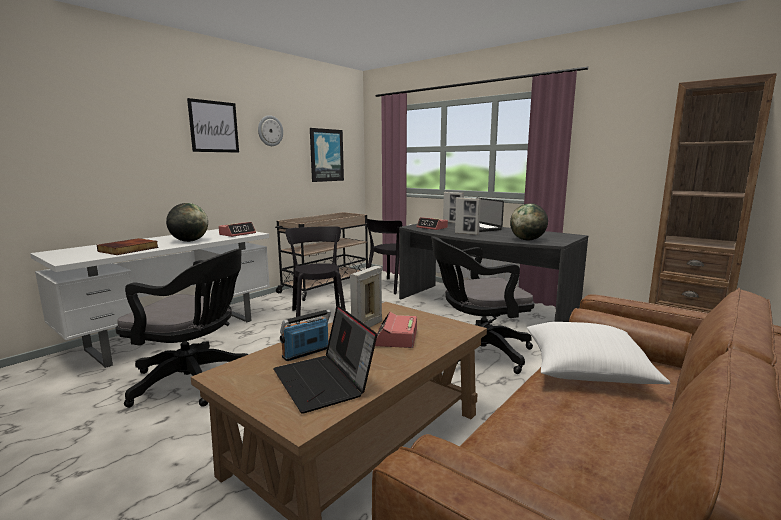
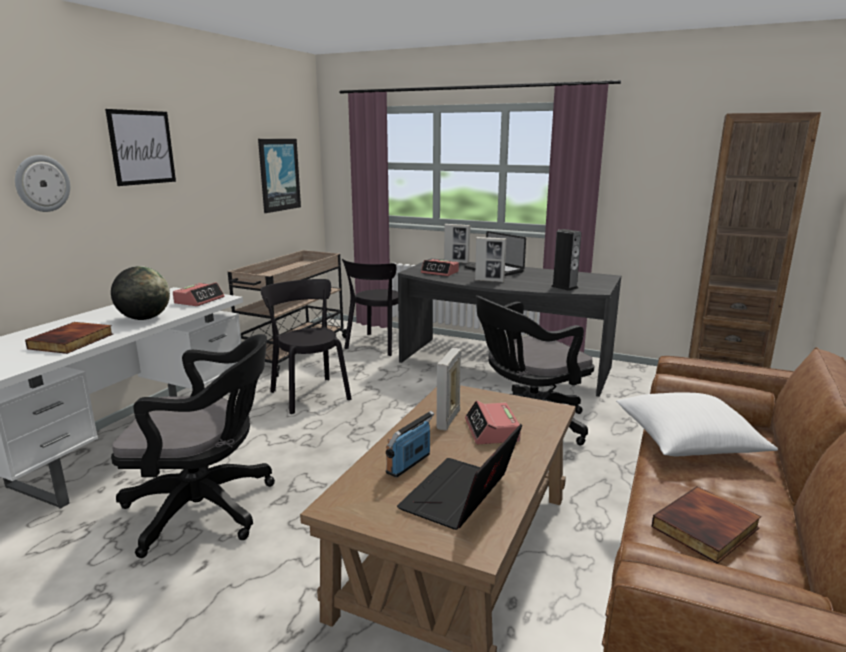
camera: 15 degrees left, 5 degrees up
wall clock [258,115,283,146] -> wall clock moved to [15,155,70,212]
laptop [273,305,377,414] -> laptop turned 75 degrees clockwise [397,424,522,530]
globe [510,203,548,240] -> speaker [551,229,581,291]
none -> book [652,486,761,564]

